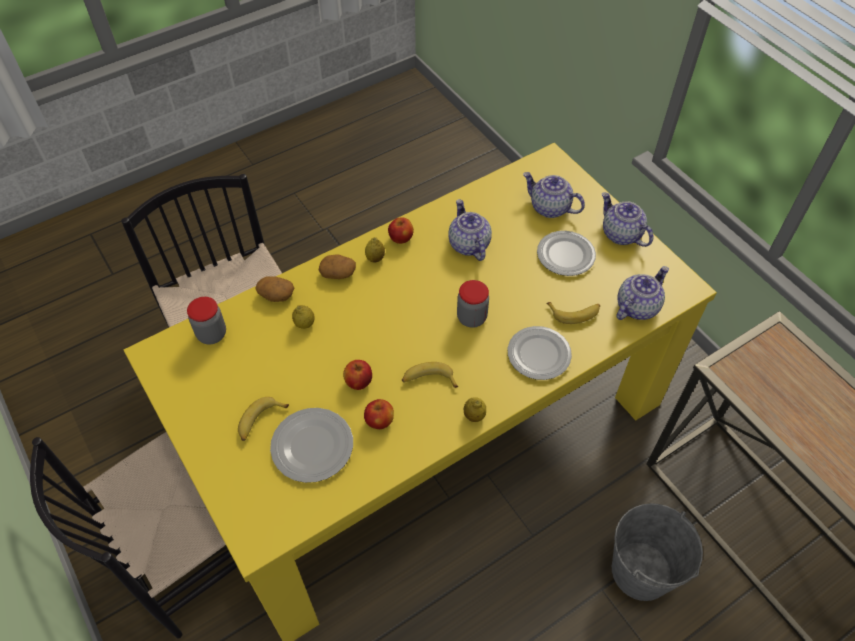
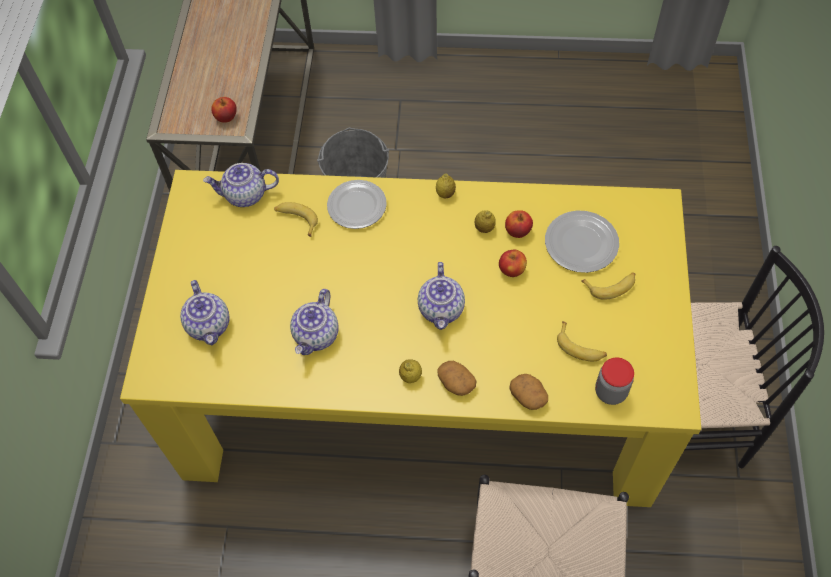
camera: 140 degrees left, 5 degrees up
lemon [292,305,315,329] -> lemon moved to [475,210,496,233]
apple [388,217,414,244] -> apple moved to [211,97,237,123]
banana [402,362,458,388] -> banana moved to [557,321,607,361]
jar [457,280,489,328] -> none
plate [537,231,596,276] -> none
teapot [602,192,653,247] -> teapot moved to [418,262,465,330]

